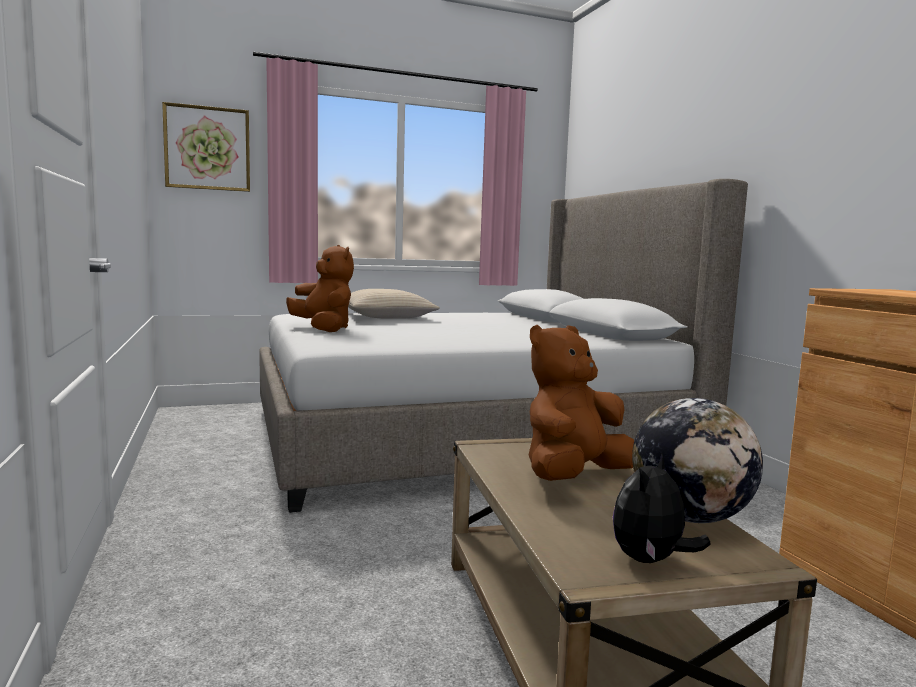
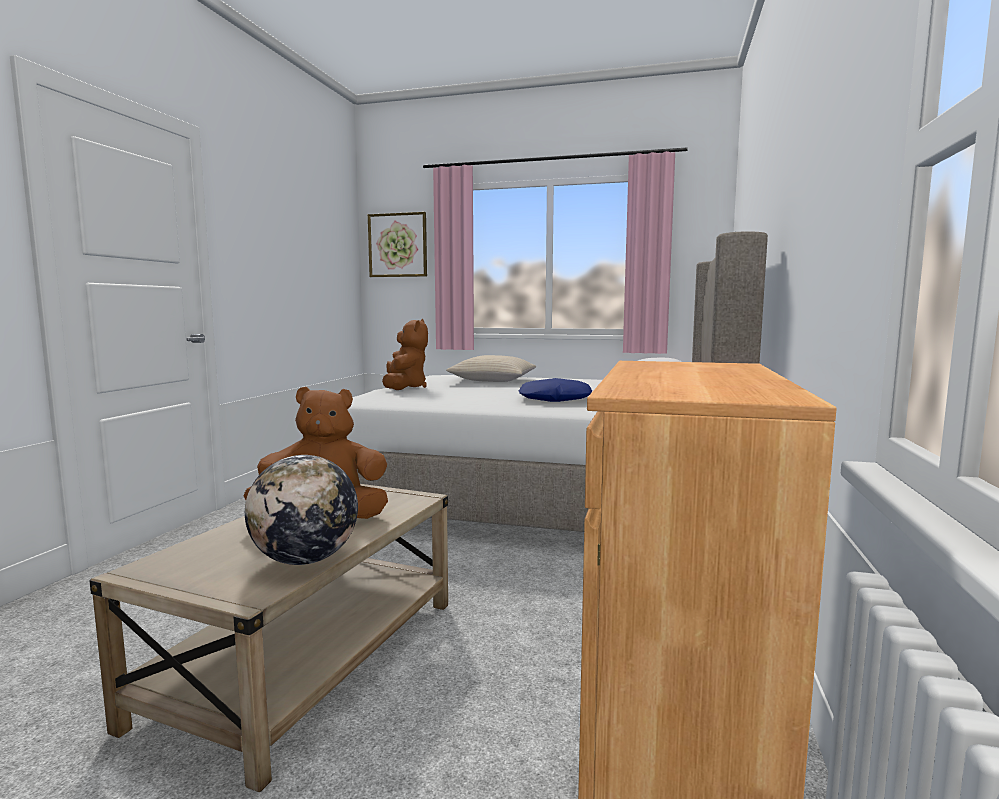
camera: 35 degrees right, 0 degrees up
plush toy [613,453,711,563] -> none
none -> blue pillow [519,378,592,402]

